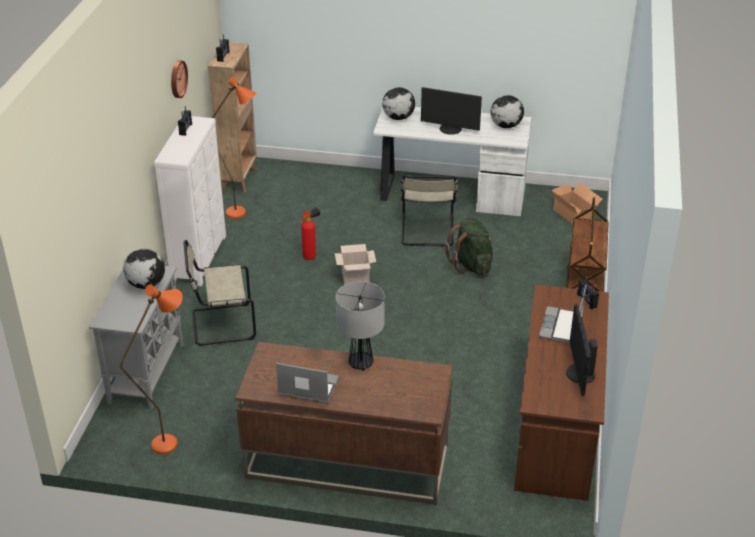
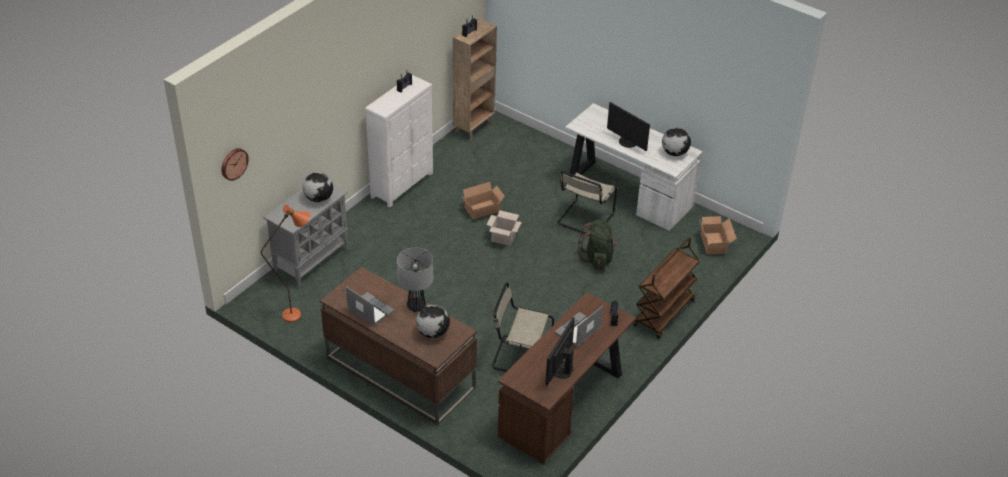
camera: 25 degrees right, 5 degrees up
wall clock [171,60,188,98] -> wall clock moved to [221,148,249,181]
beige chair [184,240,256,345] -> beige chair moved to [492,283,554,372]
orange floor lamp [212,76,256,219] -> none
fire extinguisher [301,207,320,260] -> cardboard box [463,182,505,220]
globe [382,87,415,120] -> globe moved to [416,305,450,338]

